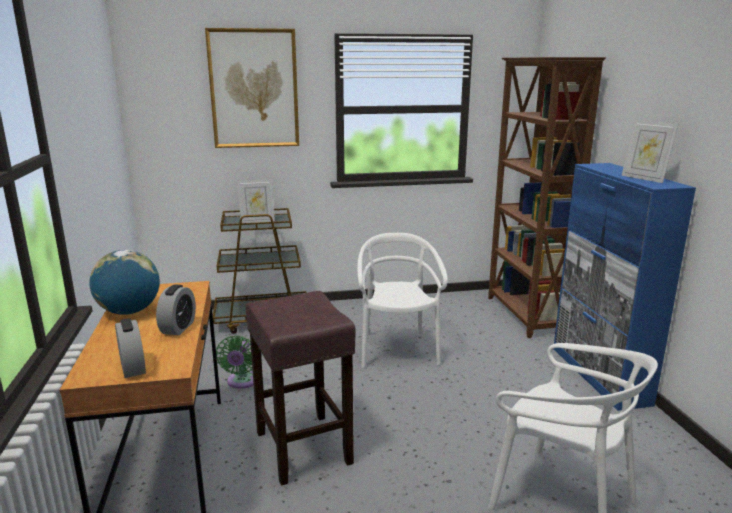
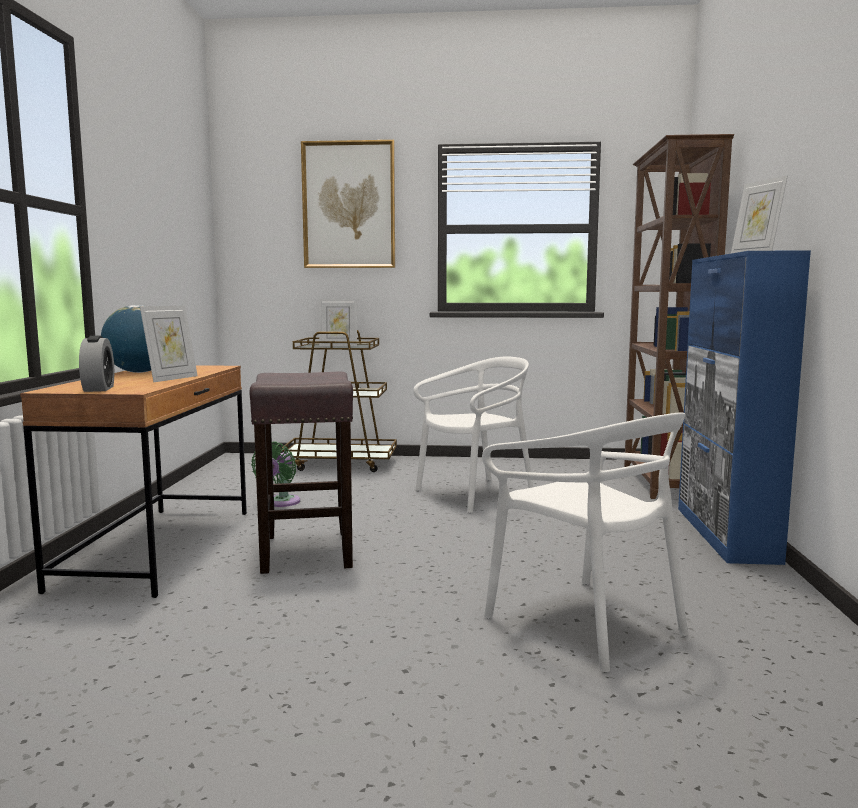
camera: 15 degrees right, 10 degrees down
alarm clock [156,284,196,335] -> picture frame [140,306,198,382]
white chair [357,233,448,368] -> white chair turned 45 degrees clockwise [413,356,534,513]

